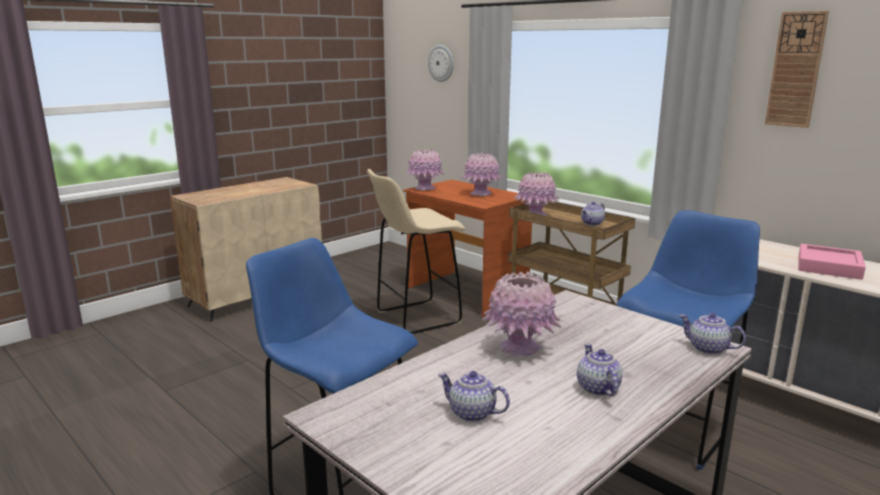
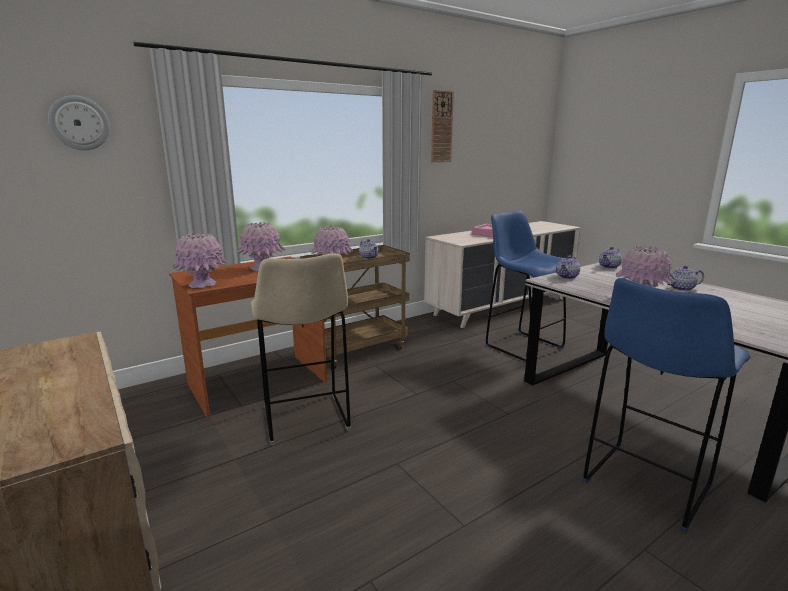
camera: 80 degrees left, 0 degrees up
teapot [438,371,510,422] -> teapot moved to [556,255,580,279]

